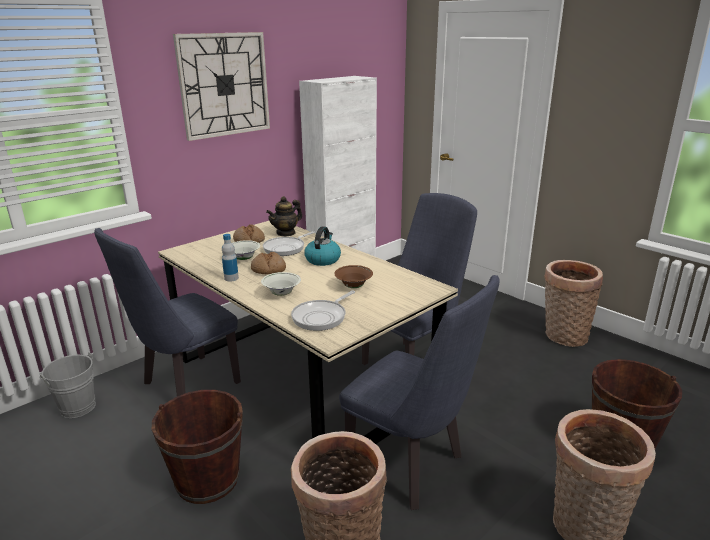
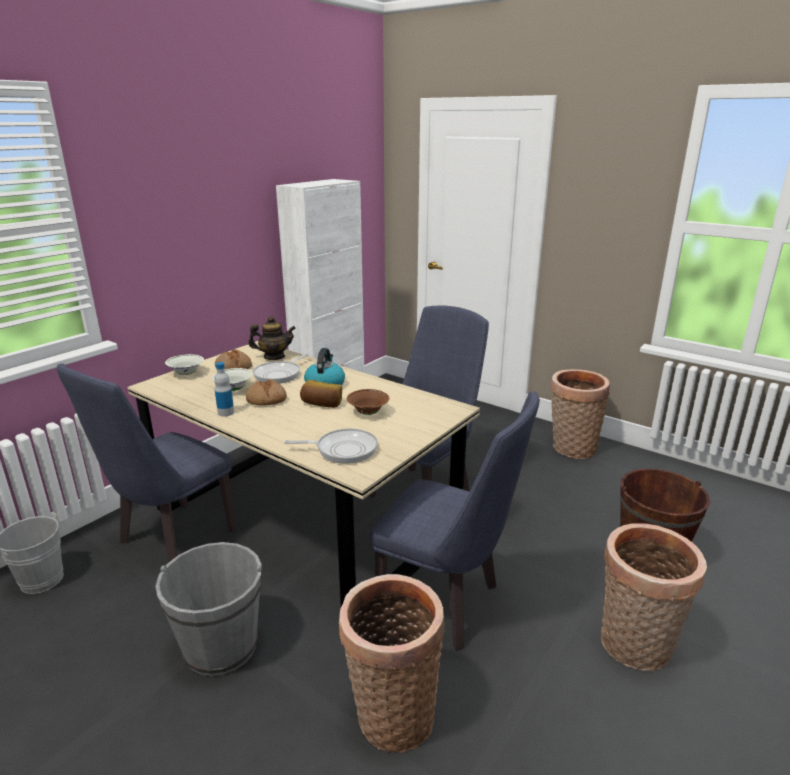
camera: 10 degrees left, 0 degrees up
brown bucket [152,390,243,504] -> grey bucket [155,542,262,676]
wall clock [173,32,270,141] -> none
white bowl [261,272,301,296] -> white bowl moved to [165,354,204,375]
teapot [266,196,302,237] -> teapot turned 135 degrees counterclockwise [248,316,296,360]
frying pan [291,291,355,331] -> frying pan turned 120 degrees counterclockwise [284,428,378,464]
none -> bread [300,380,342,408]

